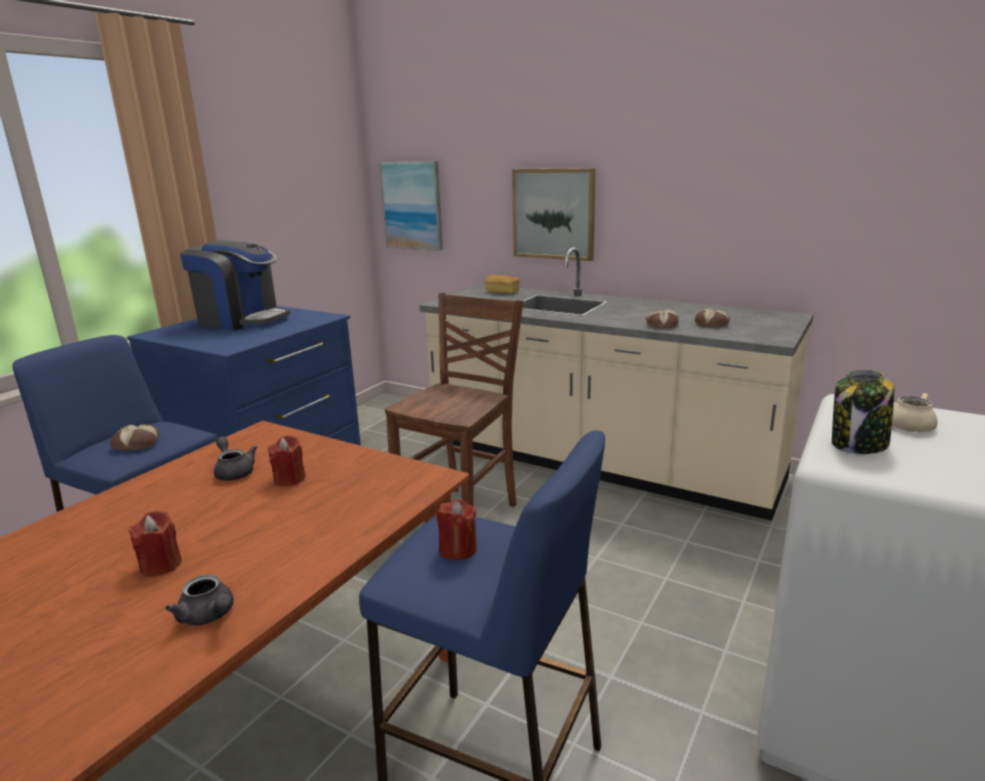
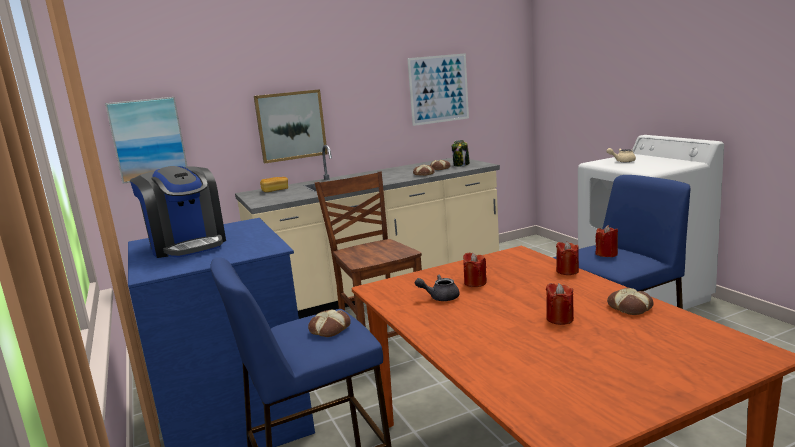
camera: 55 degrees left, 5 degrees down
grey teapot [165,574,234,625] -> bread [607,288,654,315]
coffee machine [180,240,290,331] -> coffee machine turned 90 degrees clockwise [130,166,226,258]
jar [832,370,894,454] -> jar moved to [452,140,470,166]
none -> picture [407,53,469,126]
none -> red candle [556,241,579,275]

